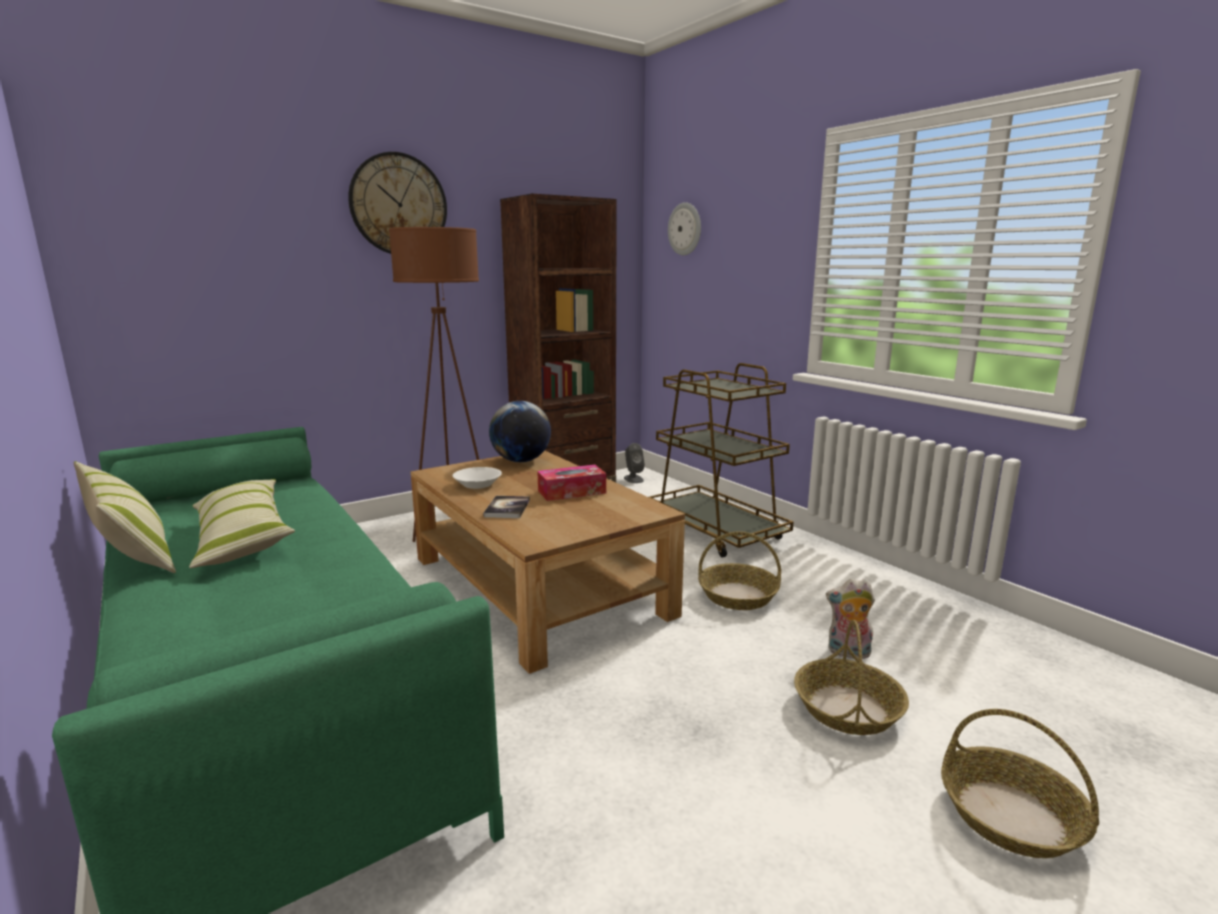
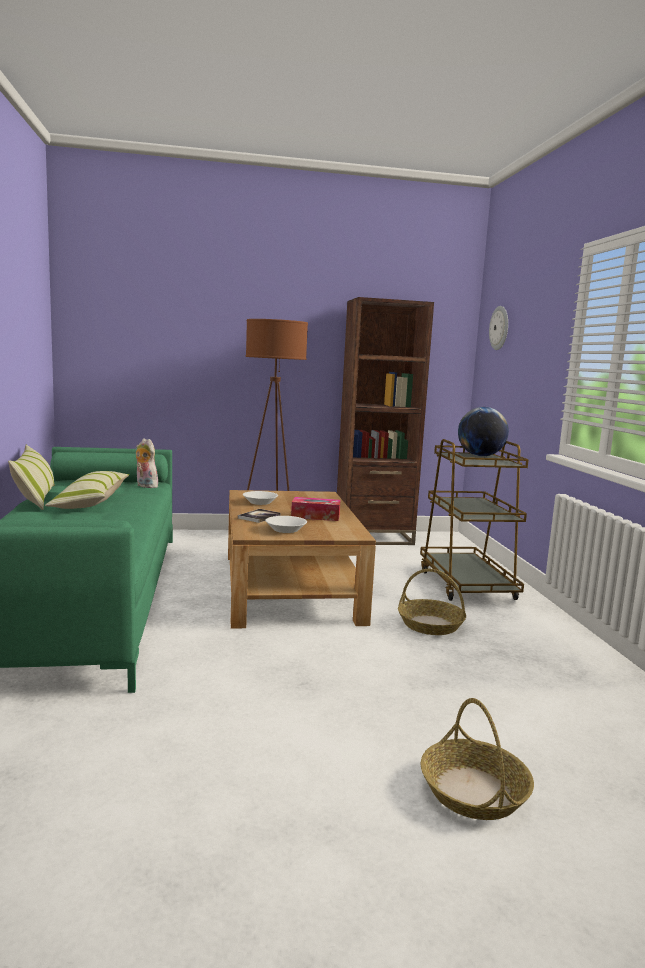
camera: 25 degrees right, 5 degrees down
wall clock [348,152,447,254] -> none
globe [489,401,551,462] -> globe moved to [458,407,509,456]
grey speaker [624,443,645,483] -> none
basket [794,620,909,735] -> none
plush toy [826,579,875,659] -> plush toy moved to [135,438,158,488]
none -> white bowl [265,516,307,533]

